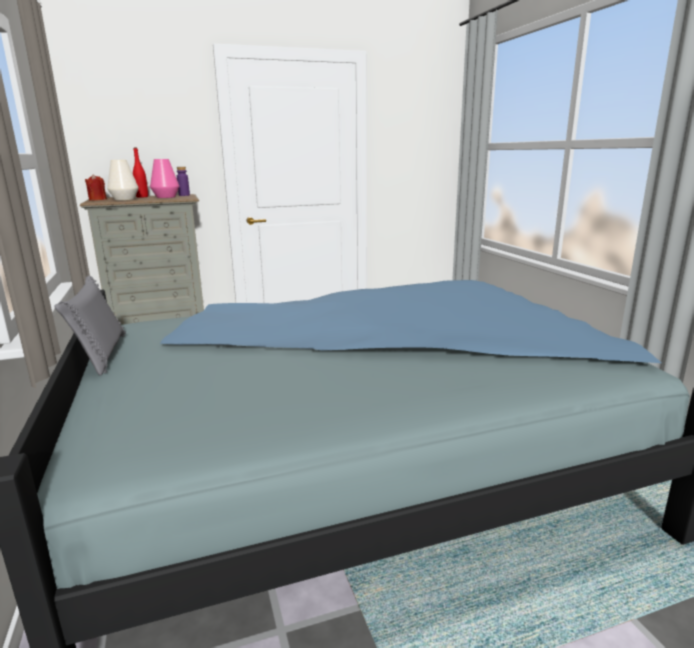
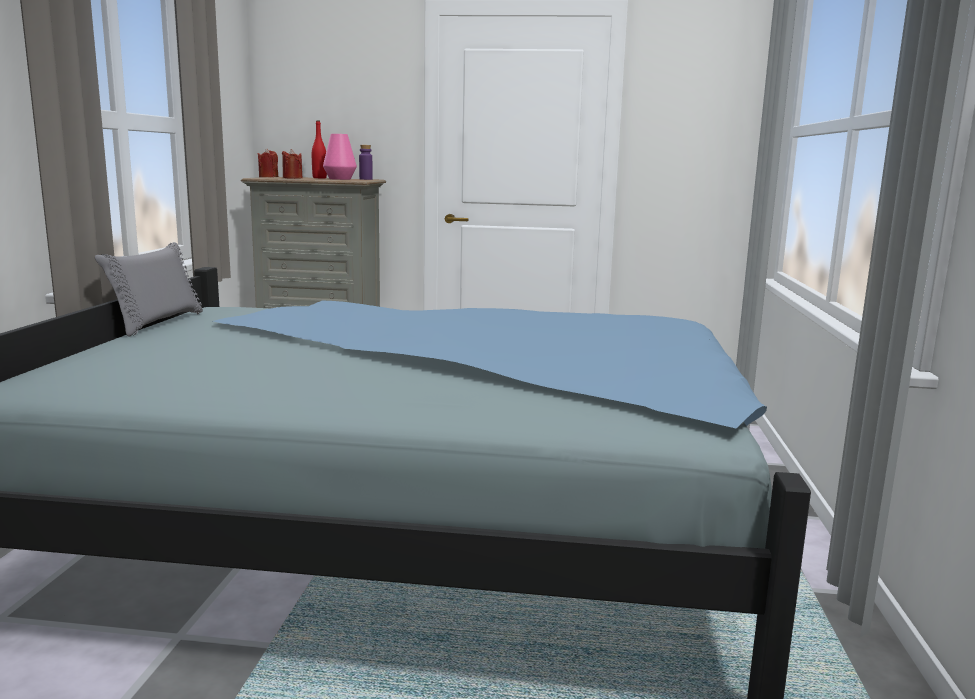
camera: 25 degrees right, 5 degrees down
white vase [107,160,139,200] -> red candle [282,149,302,179]

